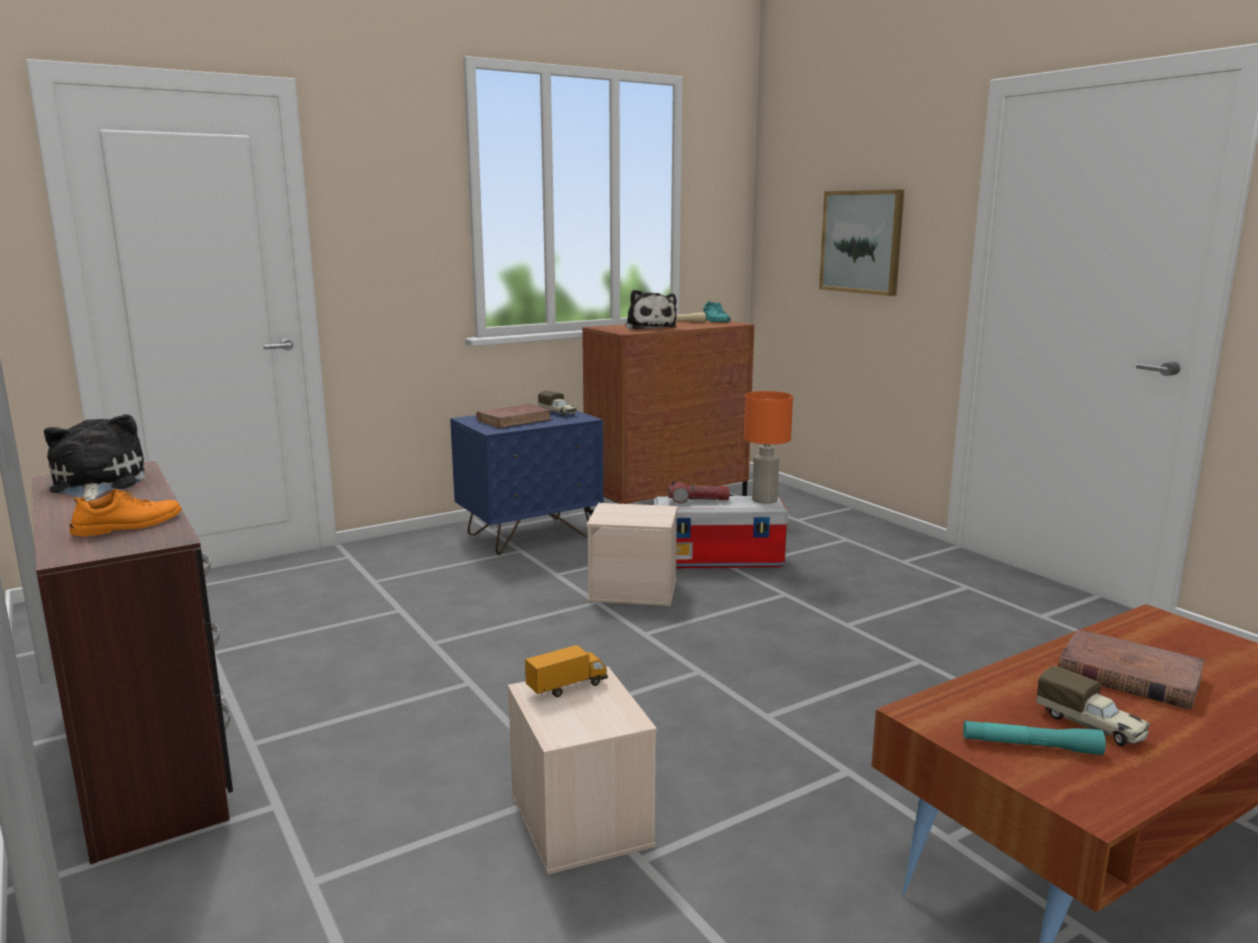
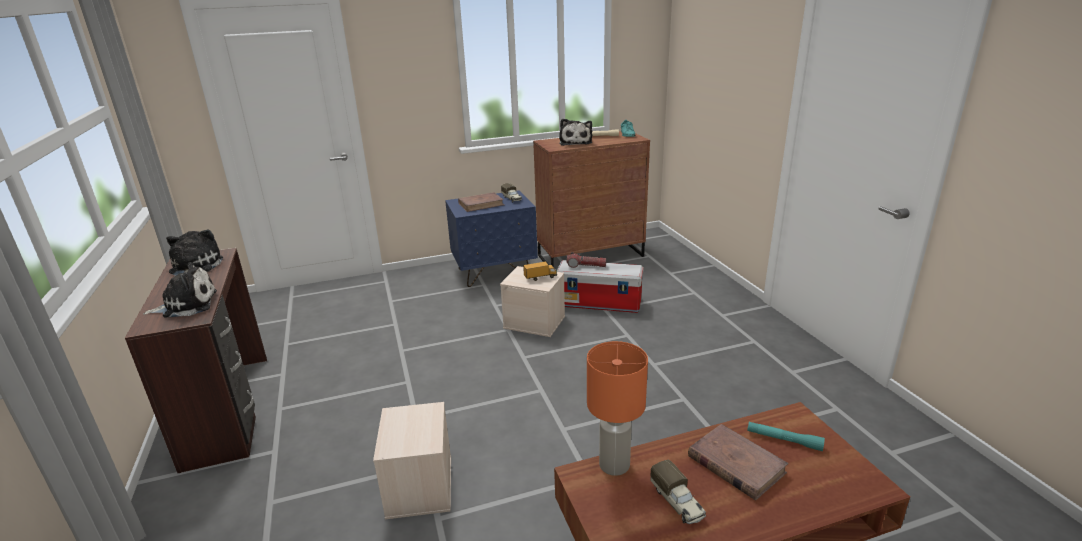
camera: 15 degrees right, 10 degrees up
orange shoe [70,489,182,536] -> plush toy [143,262,217,318]
toy truck [525,645,608,697] -> toy truck moved to [523,261,557,281]
orange table lamp [744,391,793,504] -> orange table lamp moved to [587,341,648,476]
picture [819,189,904,296] -> none
turquoise flashlight [963,720,1106,755] -> turquoise flashlight moved to [747,421,825,451]

